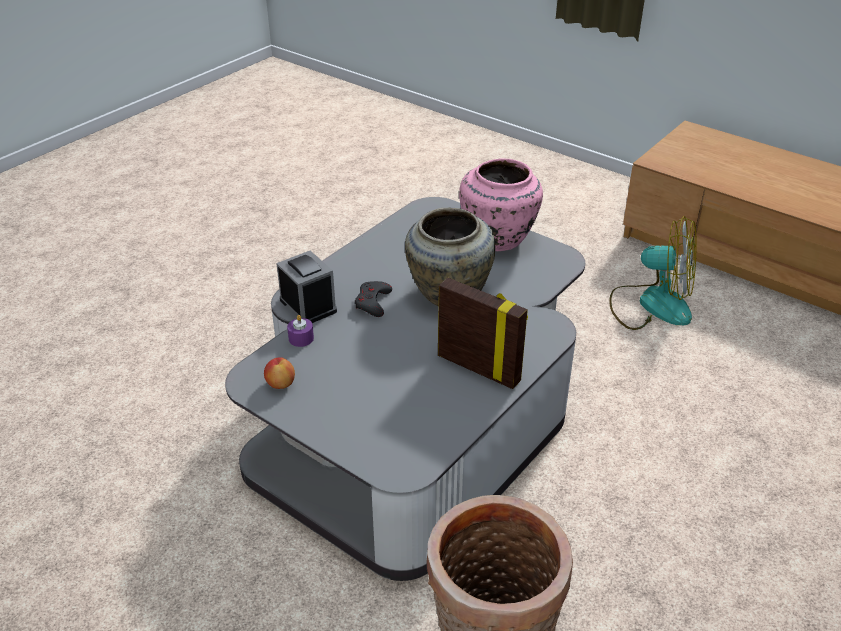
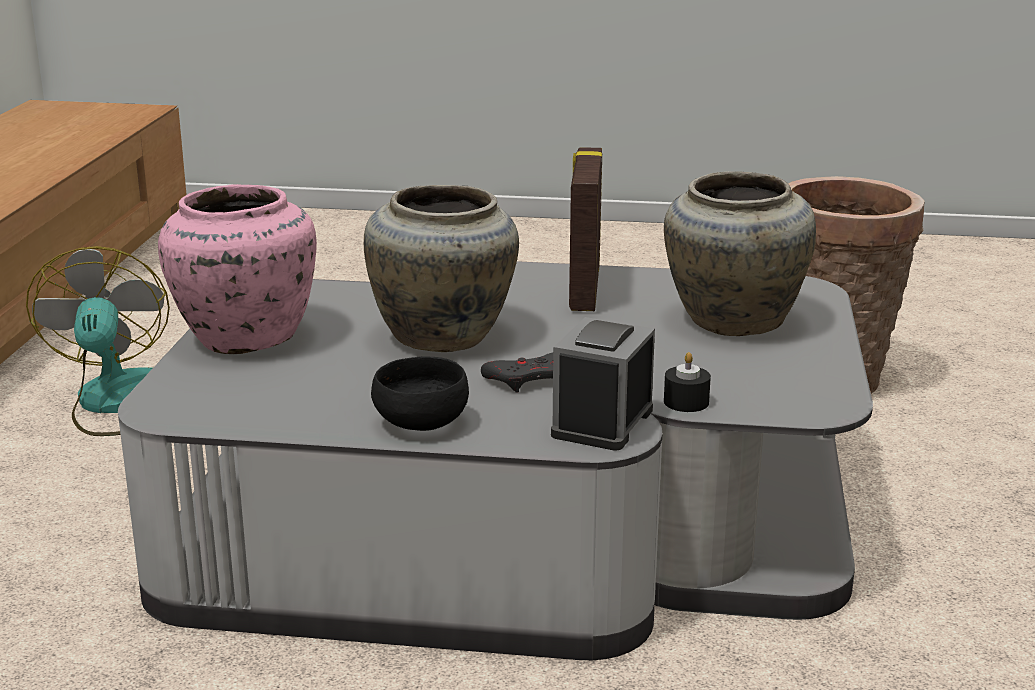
camera: 120 degrees left, 15 degrees down
apple [264,357,295,389] -> none
purple candle [287,315,314,347] -> black candle [664,352,711,412]
none -> black bowl [371,356,469,431]
none -> beige vase [664,171,816,336]

